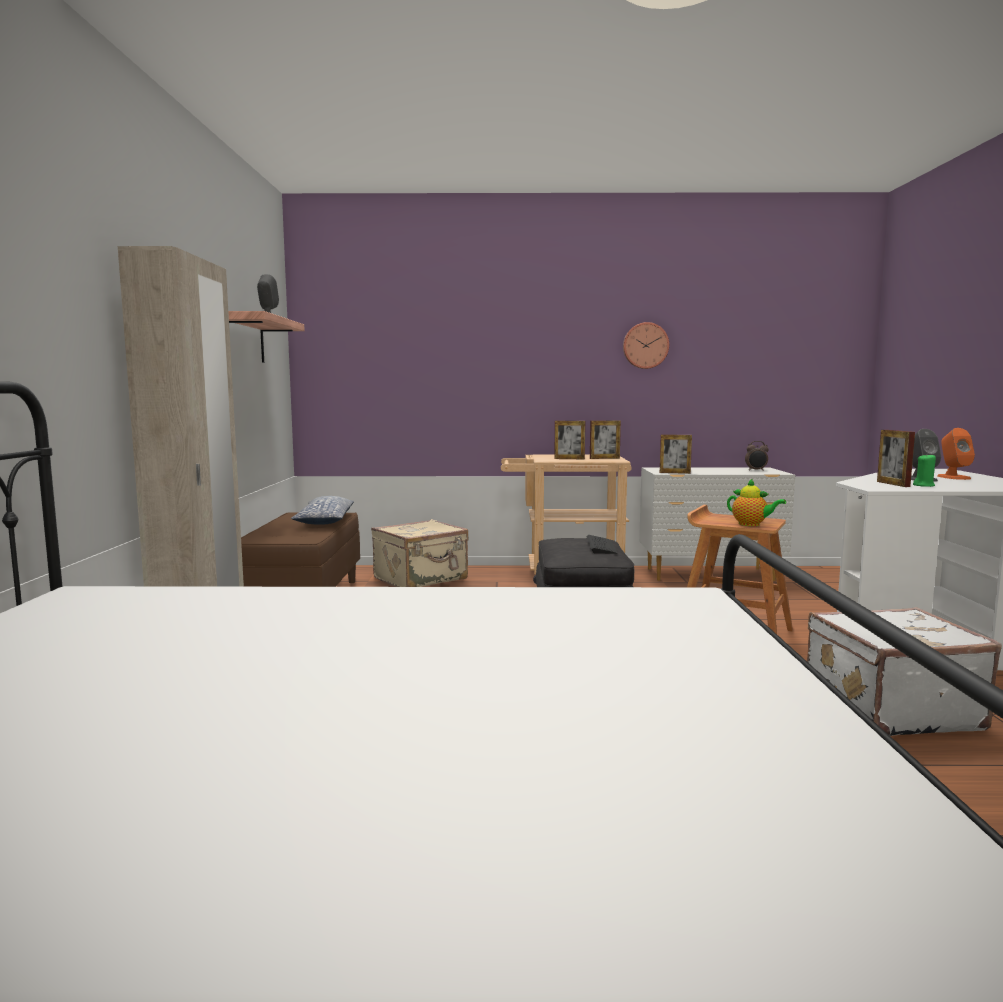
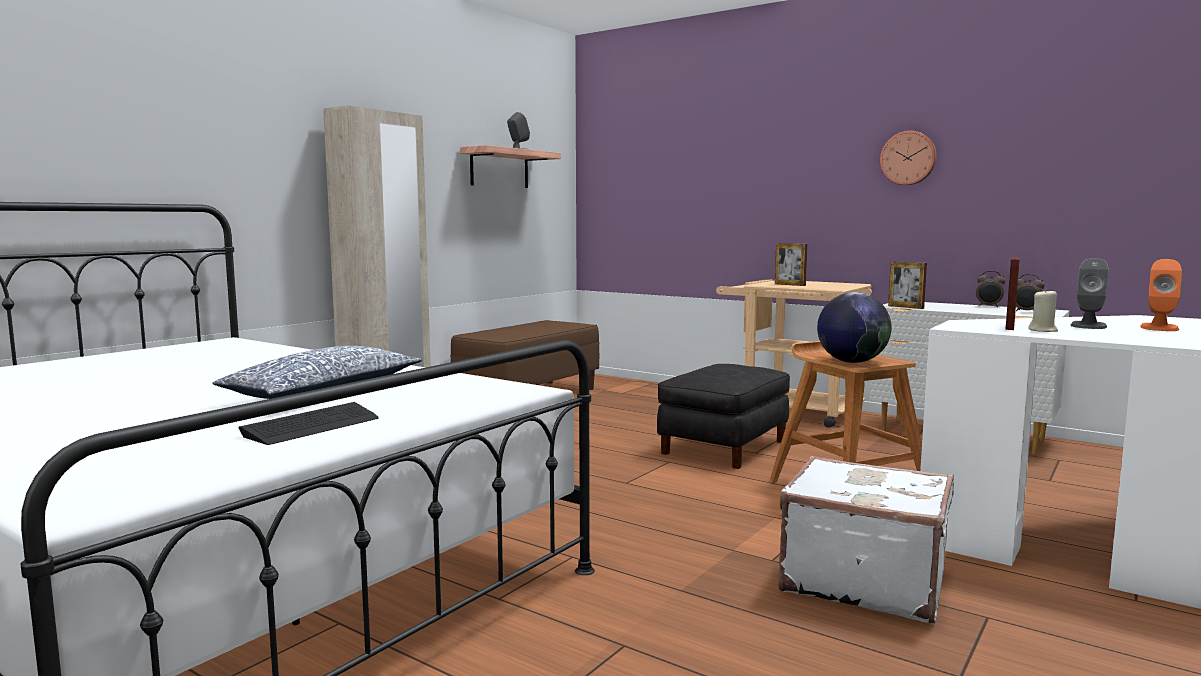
camera: 35 degrees right, 0 degrees up
pillow [291,496,354,525] -> pillow moved to [212,346,422,399]
beige suitcase [371,519,468,587] -> none
keyboard [586,535,618,554] -> keyboard moved to [238,402,379,445]
picture frame [590,420,621,459] -> none
teapot [727,478,786,526] -> globe [817,292,892,363]
green candle [913,453,936,487] -> beige candle [1028,289,1058,332]
none -> alarm clock [976,271,1006,307]

